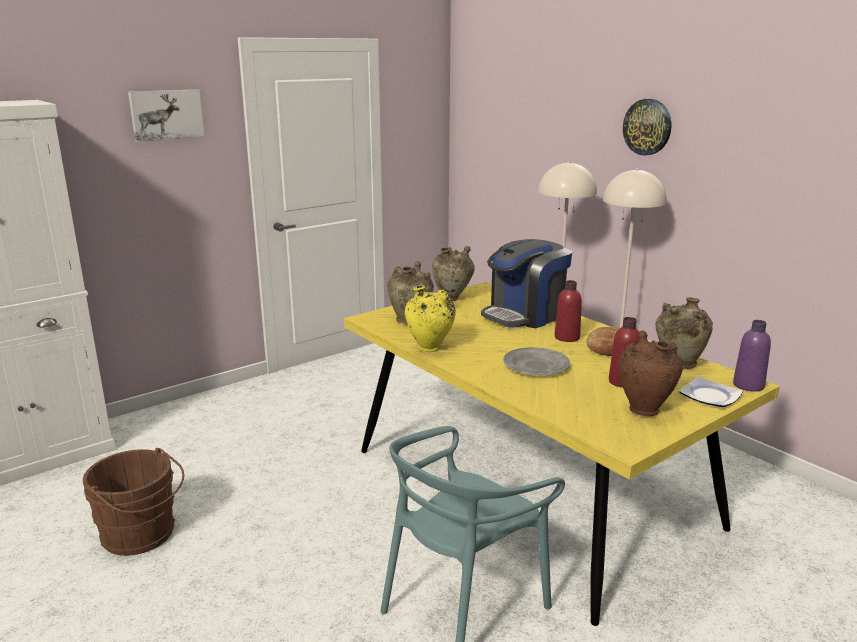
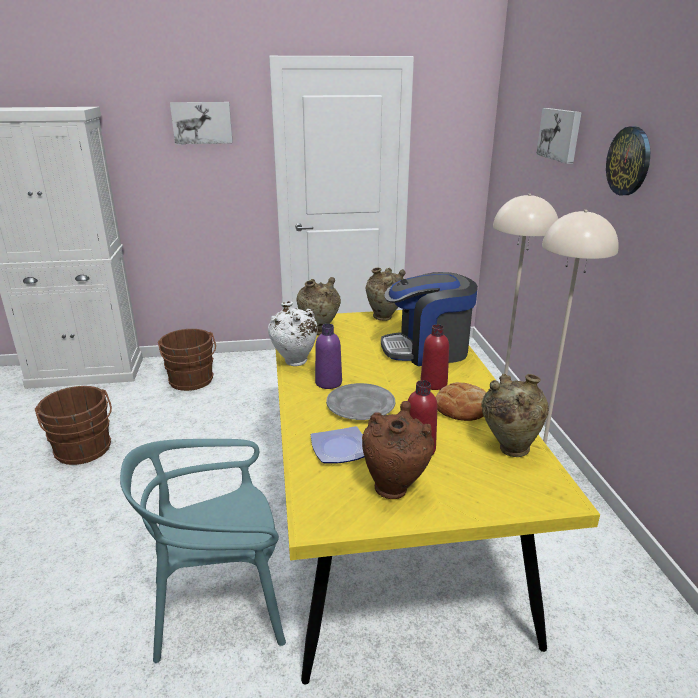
camera: 30 degrees right, 5 degrees up
yellow vase [404,285,456,352] -> white vase [268,301,317,366]
plate [679,377,743,407] -> plate moved to [311,426,364,464]
purple bottle [733,320,771,392] -> purple bottle moved to [315,324,342,389]
none -> brown bucket [158,329,216,391]
none -> picture [536,108,582,164]

